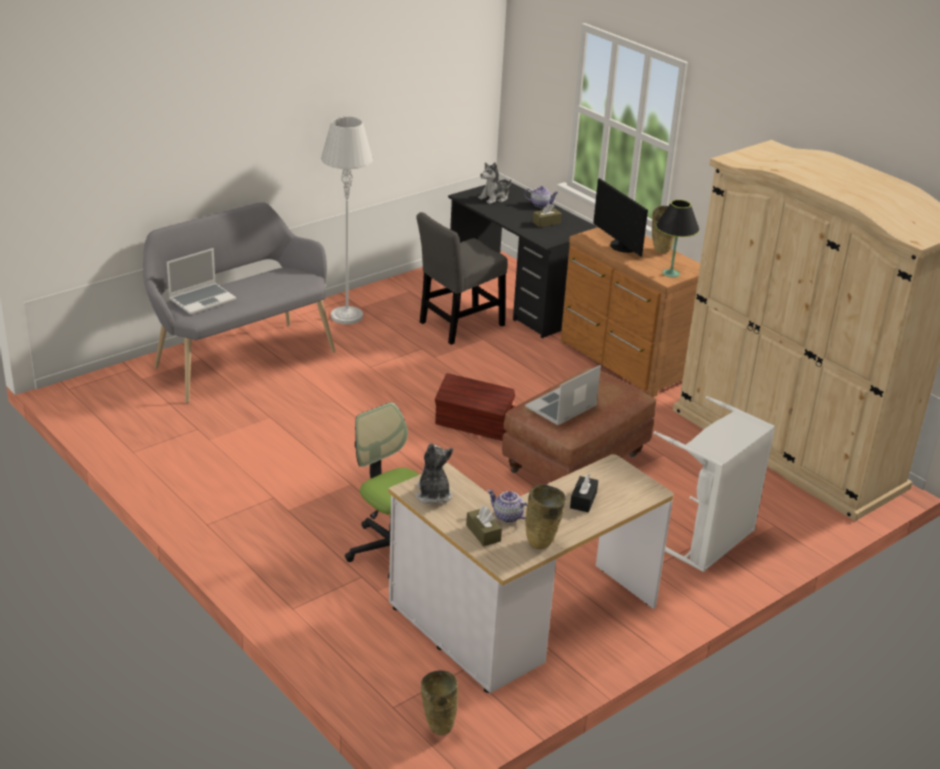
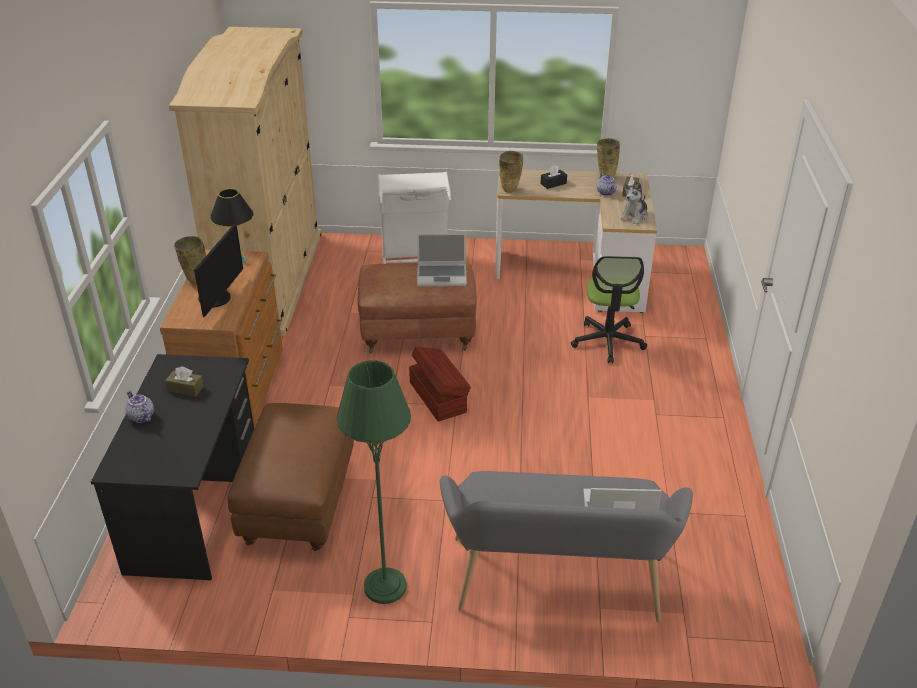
camera: 135 degrees left, 5 degrees up
grey floor lamp [321,116,373,324] -> green floor lamp [337,360,411,604]
grey chair [416,212,507,345] -> brown ottoman [227,403,354,551]
beige vase [421,670,458,736] -> beige vase moved to [499,151,523,193]
plush toy [478,162,511,204] -> none

